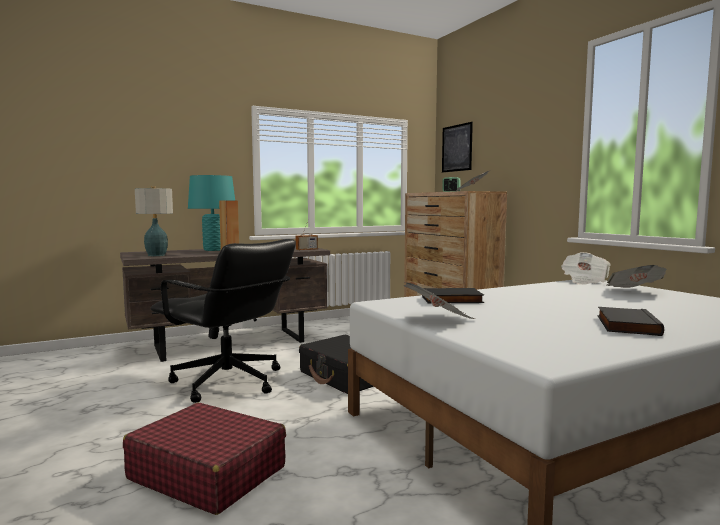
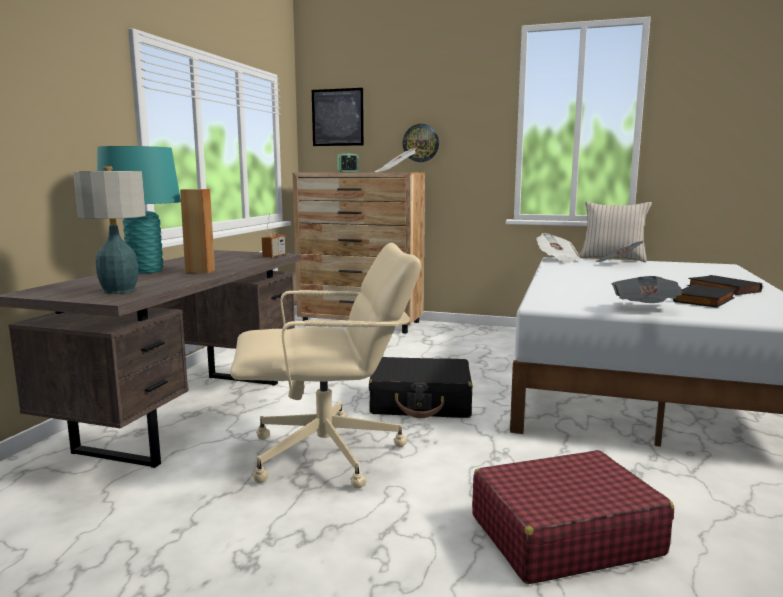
camera: 45 degrees left, 5 degrees up
black office chair [151,239,296,403] -> beige office chair [230,243,421,489]
black book [422,288,484,304] -> black book moved to [673,284,736,307]
none -> wall clock [403,124,439,162]
none -> beige pillow [578,202,652,262]

